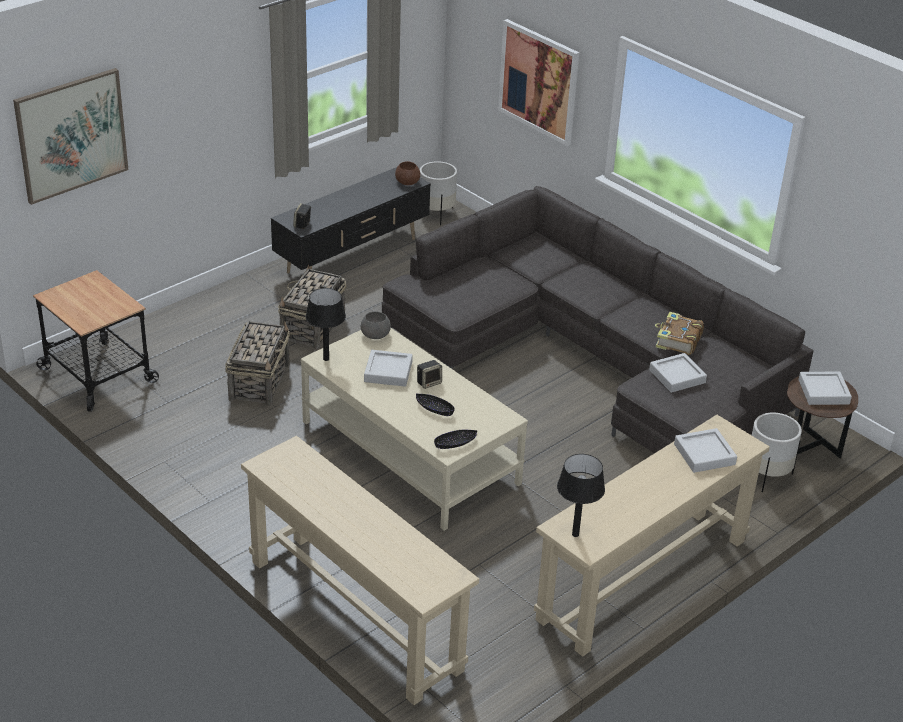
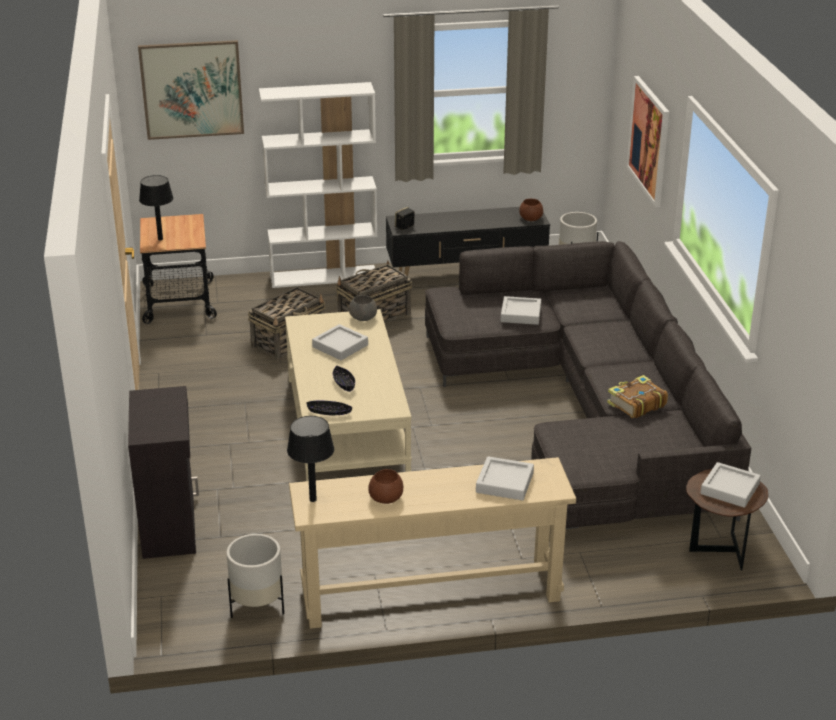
camera: 35 degrees right, 5 degrees down
beige console table [241,436,479,705] -> black cabinet [128,386,199,559]
black table lamp [306,288,346,361] -> black table lamp moved to [139,175,173,240]
speaker [417,360,442,389] -> none
grey tray [649,353,707,393] -> grey tray moved to [501,296,541,325]
white planter [752,412,802,492] -> white planter moved to [226,534,284,618]
none -> white bookcase [259,82,378,288]
none -> brown bowl [368,469,403,504]

